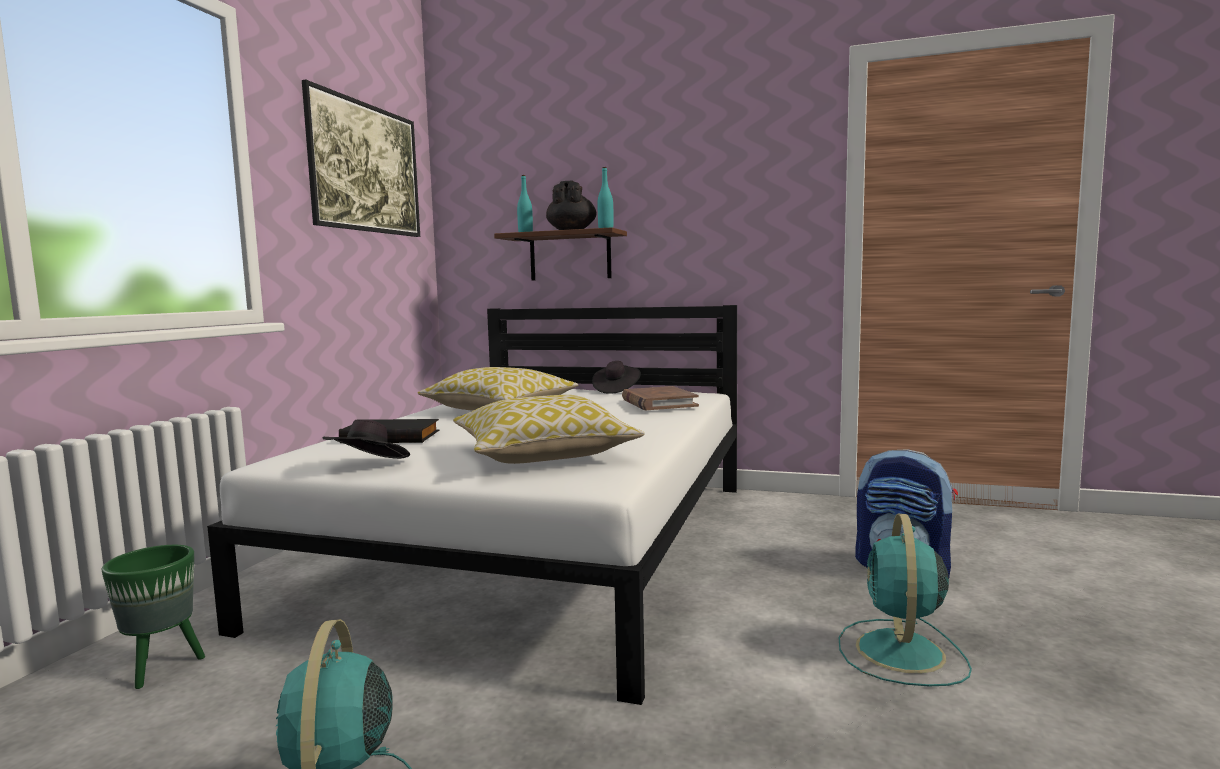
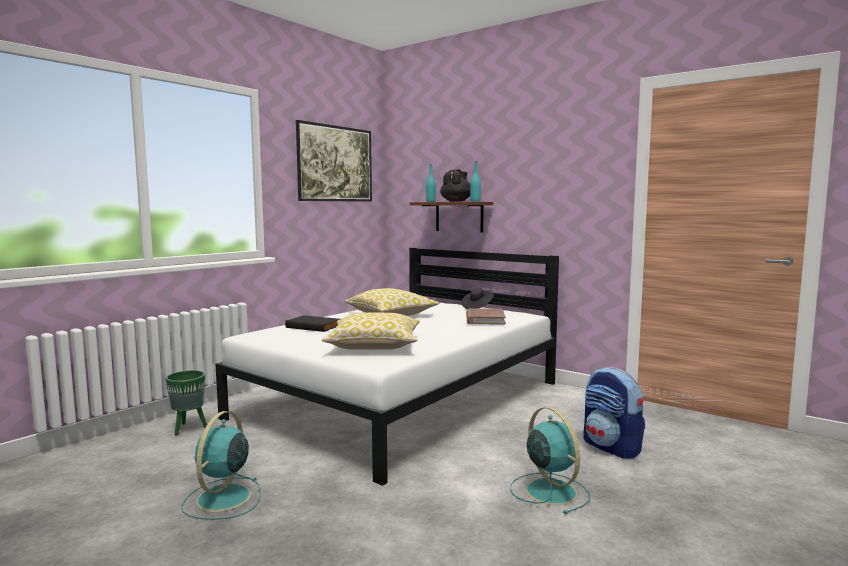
camera: 20 degrees right, 0 degrees up
black hat [323,420,410,459] -> none
turquoise fan [839,514,972,686] -> turquoise fan turned 120 degrees clockwise [510,407,590,514]

